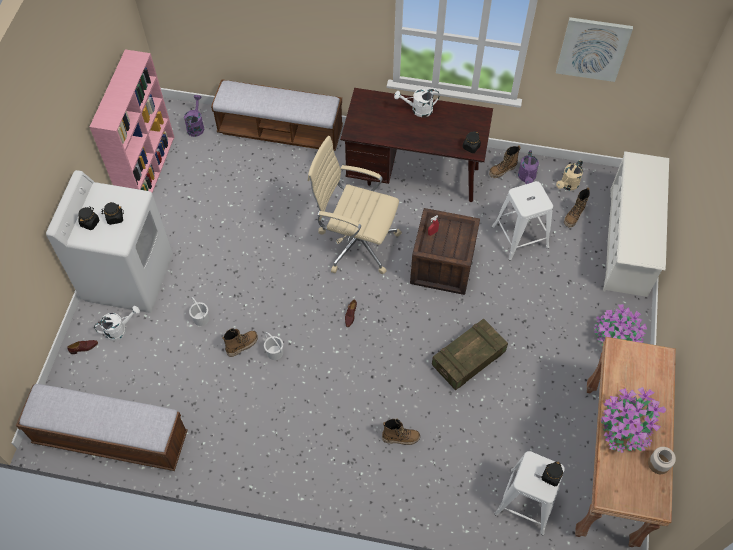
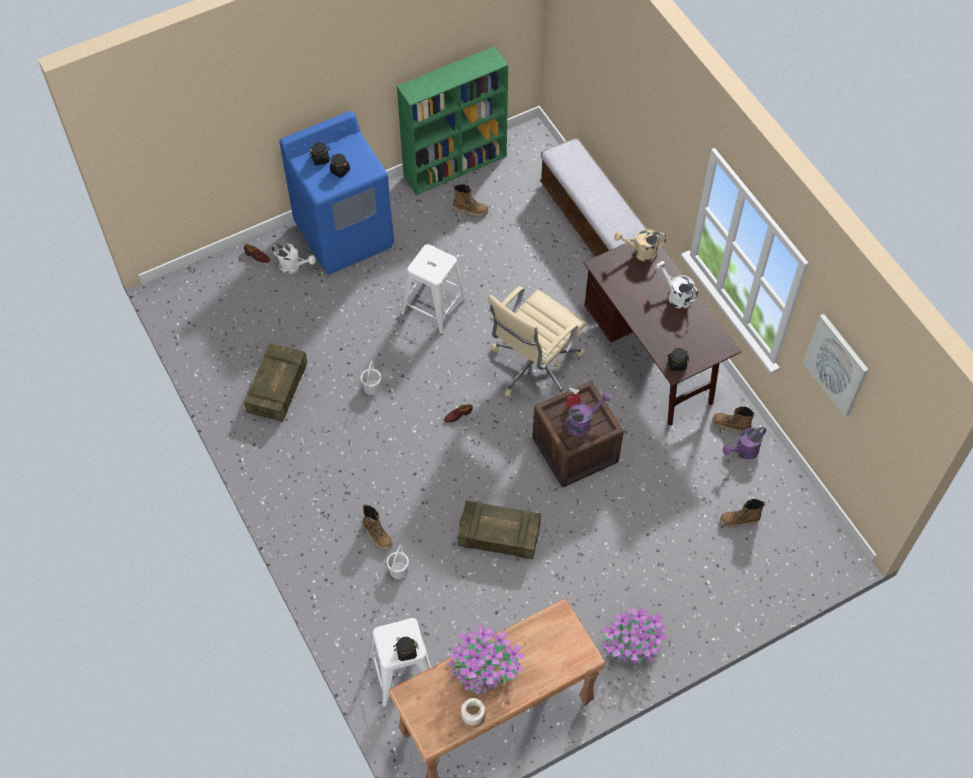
camera: 50 degrees right, 0 degrees up
bench [16,384,187,471] -> none
white washing machine [46,170,173,313] -> blue washing machine [279,111,394,275]
pink bookcase [90,49,174,193] -> green bookcase [397,47,508,195]
purple watering can [184,95,204,137] -> purple watering can moved to [564,393,611,436]
white bucket [189,297,210,326] -> white bucket moved to [387,545,409,579]
boot [222,328,258,357] -> boot moved to [453,184,488,218]
beige office chair [308,136,402,275] -> beige office chair turned 120 degrees counterclockwise [488,286,586,397]
white stool [492,181,553,261] -> white stool moved to [401,244,467,335]
beige watering can [556,160,583,190] -> beige watering can moved to [614,229,666,262]
white shoe rack [603,151,669,297] -> none
none -> crate [244,343,307,422]

